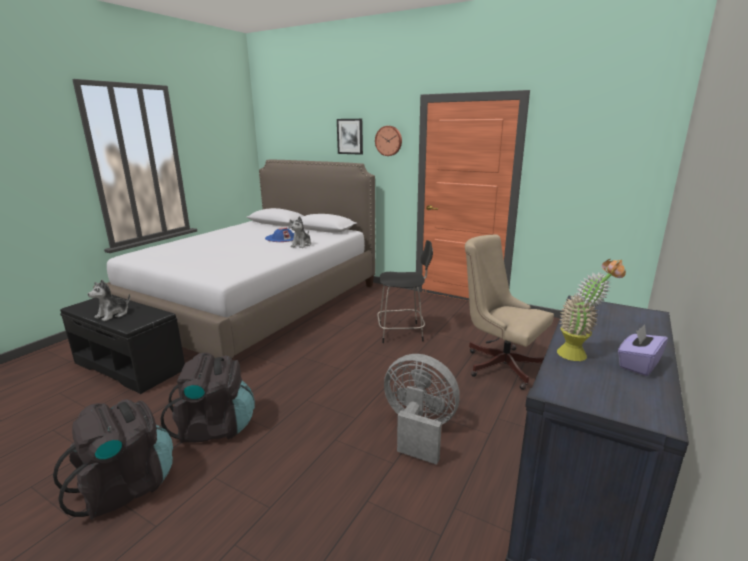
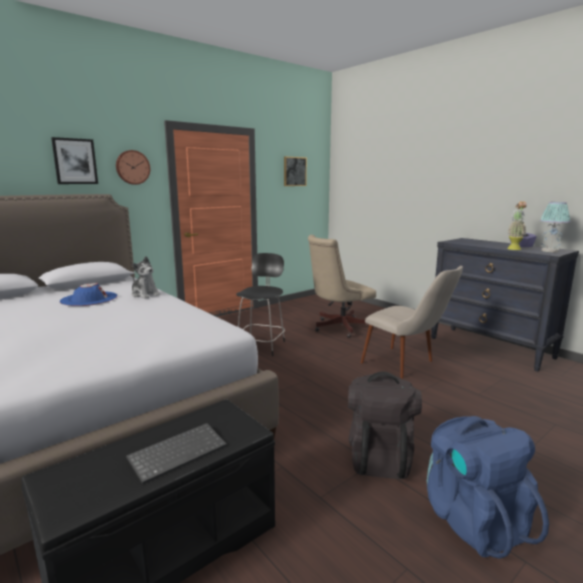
camera: 70 degrees left, 5 degrees down
black backpack [53,400,173,520] -> blue backpack [427,416,549,559]
plush toy [88,280,130,321] -> keyboard [126,423,227,484]
grey fan [384,354,460,465] -> beige chair [361,266,463,379]
none -> picture [284,157,307,186]
none -> table lamp [540,202,571,252]

